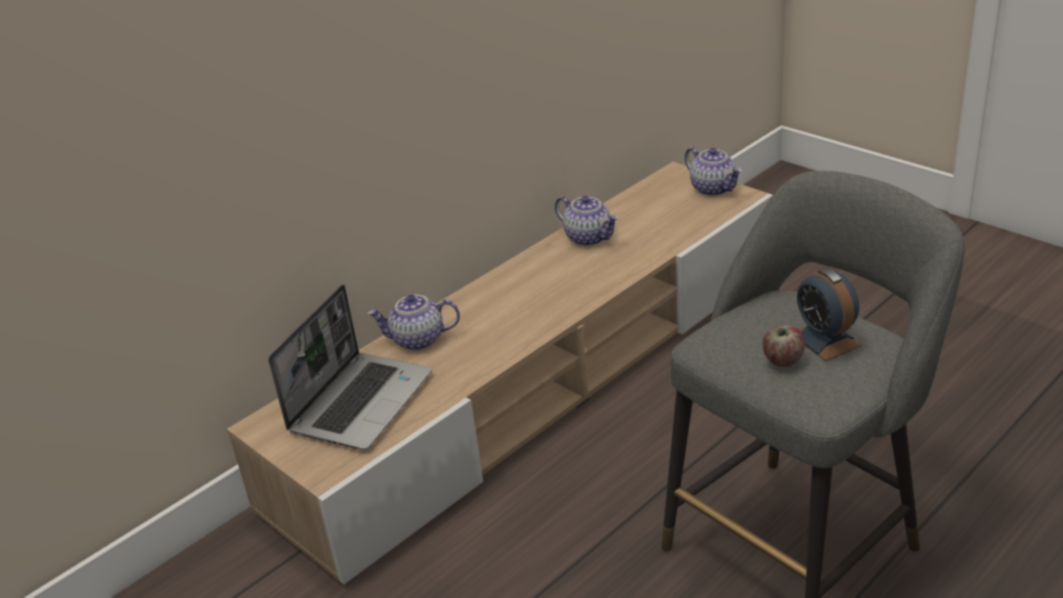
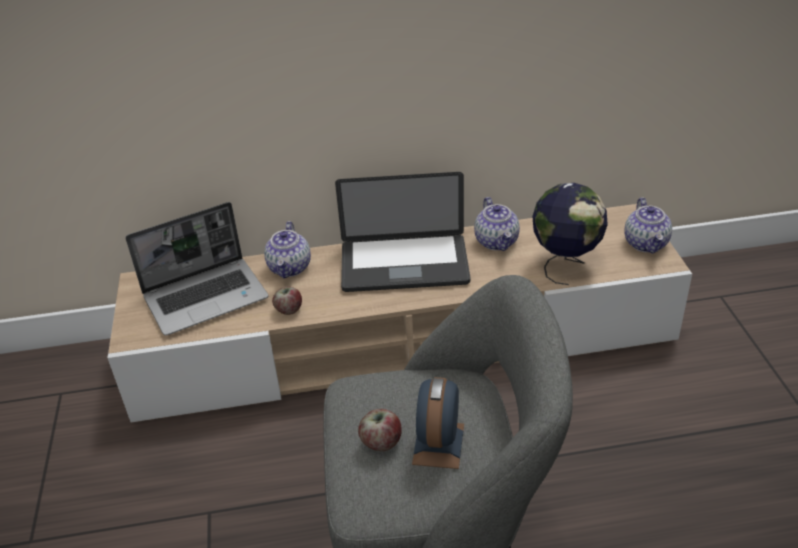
camera: 35 degrees right, 5 degrees up
teapot [367,295,460,351] -> teapot turned 120 degrees counterclockwise [264,221,311,278]
none -> apple [272,287,302,315]
none -> laptop [335,172,471,292]
none -> globe [532,183,608,285]

